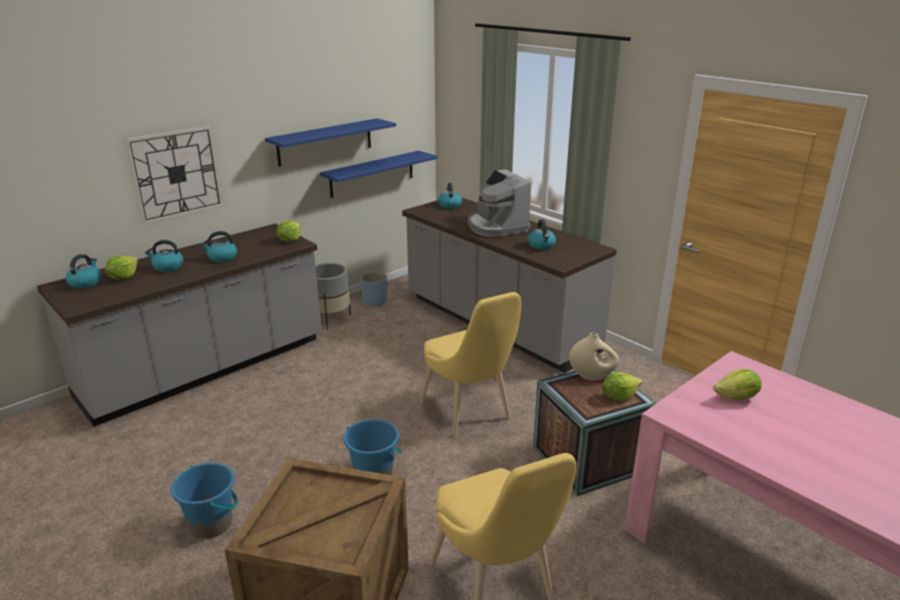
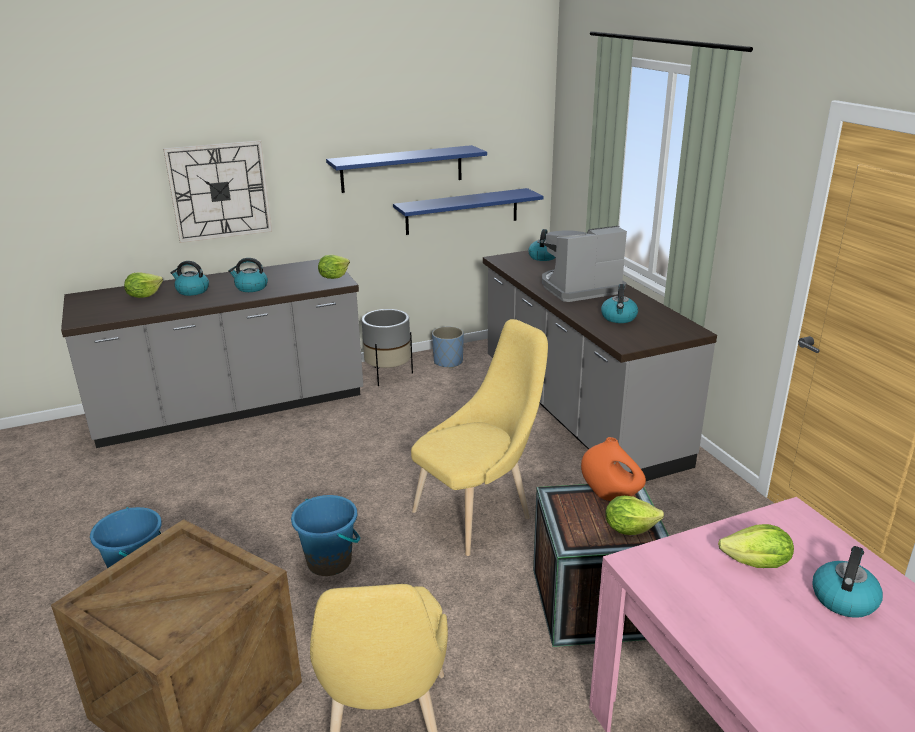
camera: 20 degrees right, 0 degrees up
kettle [66,254,101,289] -> kettle moved to [812,546,883,618]
yellow chair [420,292,521,437] -> yellow chair turned 120 degrees counterclockwise [411,319,548,556]
coffee machine [468,169,531,237] -> coffee machine turned 75 degrees clockwise [542,226,627,302]
beige vase [569,333,619,381] -> orange vase [581,437,646,501]

